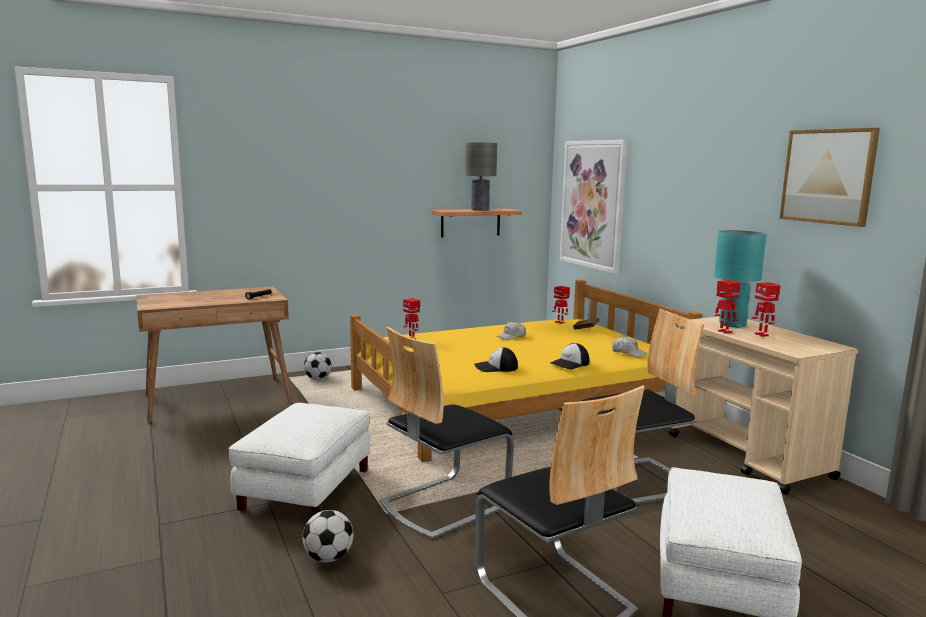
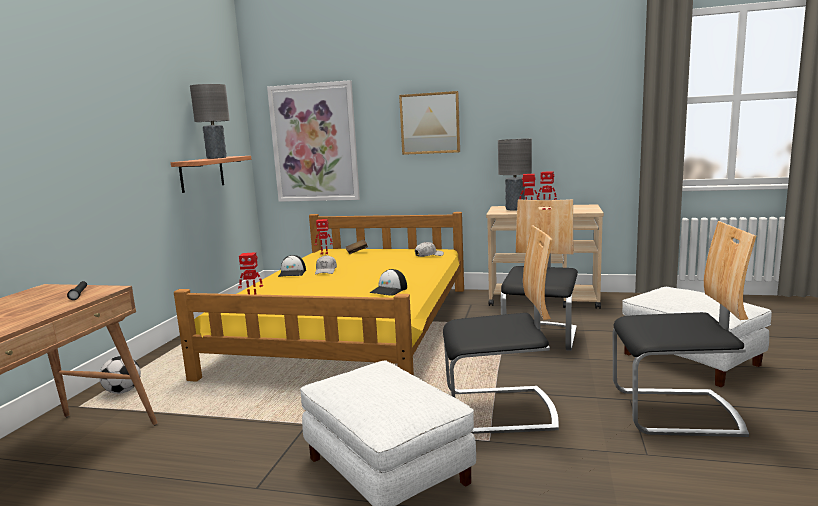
camera: 50 degrees left, 0 degrees up
football [302,510,353,563] -> none
chair [380,327,514,540] -> chair turned 90 degrees counterclockwise [443,226,559,434]
cap [550,343,589,369] -> cap moved to [278,255,306,277]
turquoise table lamp [714,230,767,328] -> grey table lamp [498,138,532,211]
picture [780,128,880,227] -> picture moved to [399,91,460,155]

